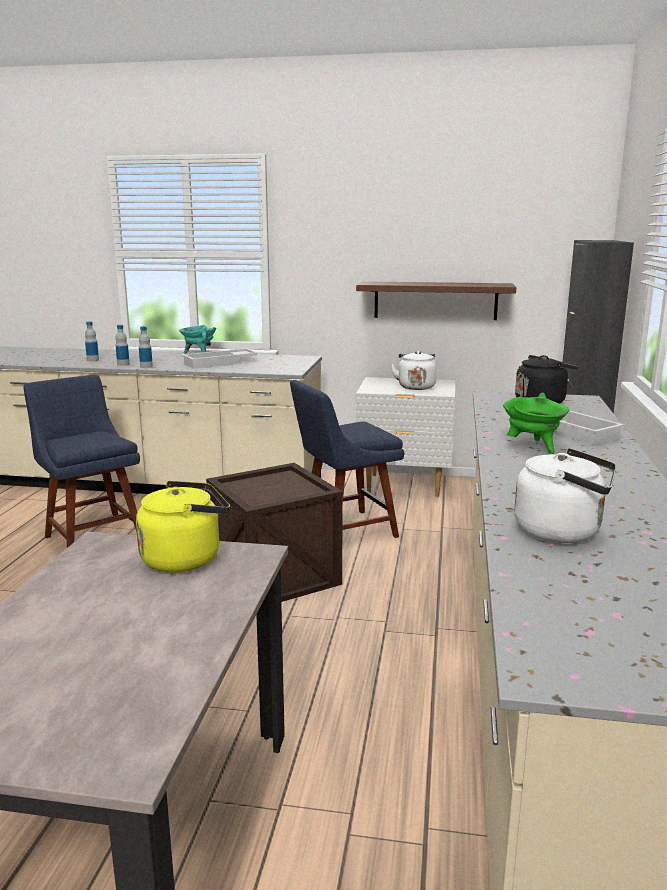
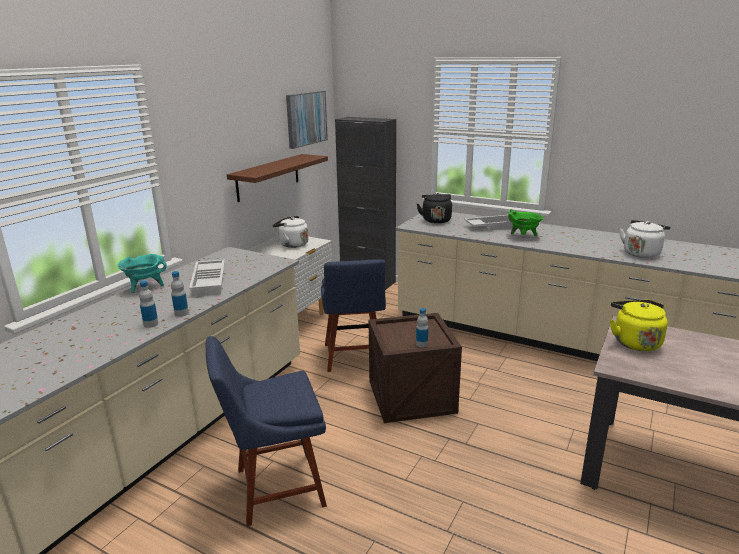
camera: 70 degrees left, 5 degrees up
bottle [85,322,99,361] -> bottle moved to [416,308,428,347]
none -> picture [286,91,328,149]

